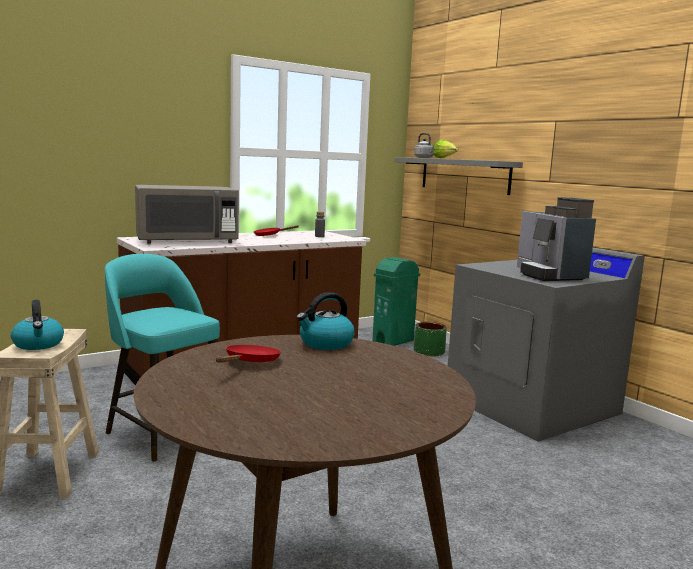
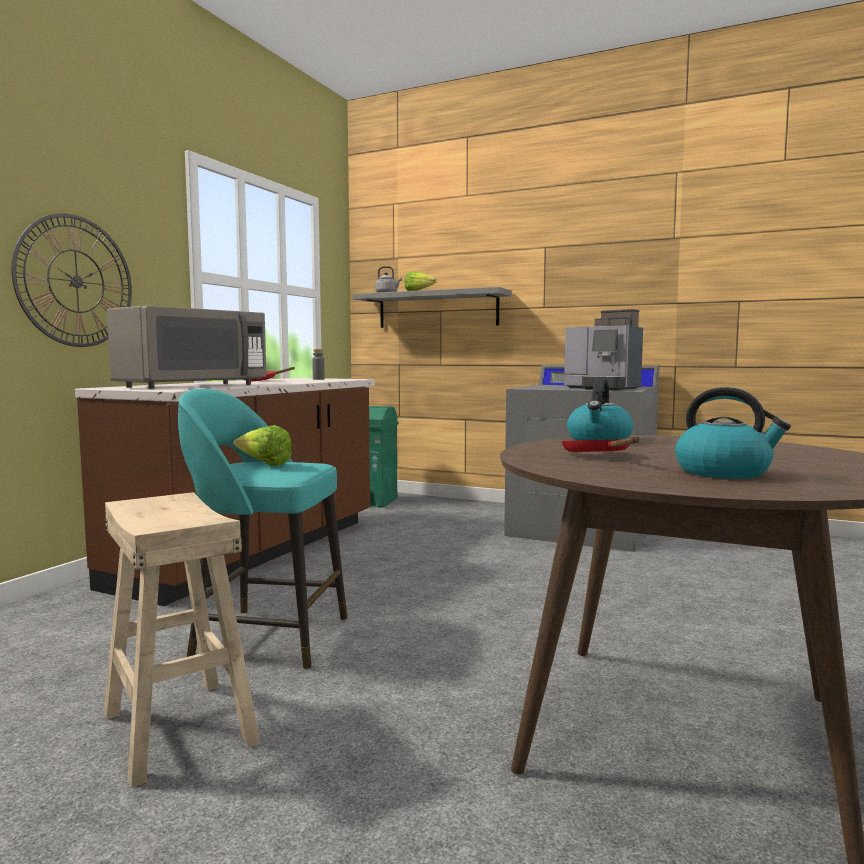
camera: 30 degrees left, 5 degrees down
kettle [11,300,64,350] -> kettle moved to [675,387,791,479]
green planter [414,322,447,357] -> none
none -> wall clock [11,213,132,347]
none -> lettuce [233,425,292,466]

